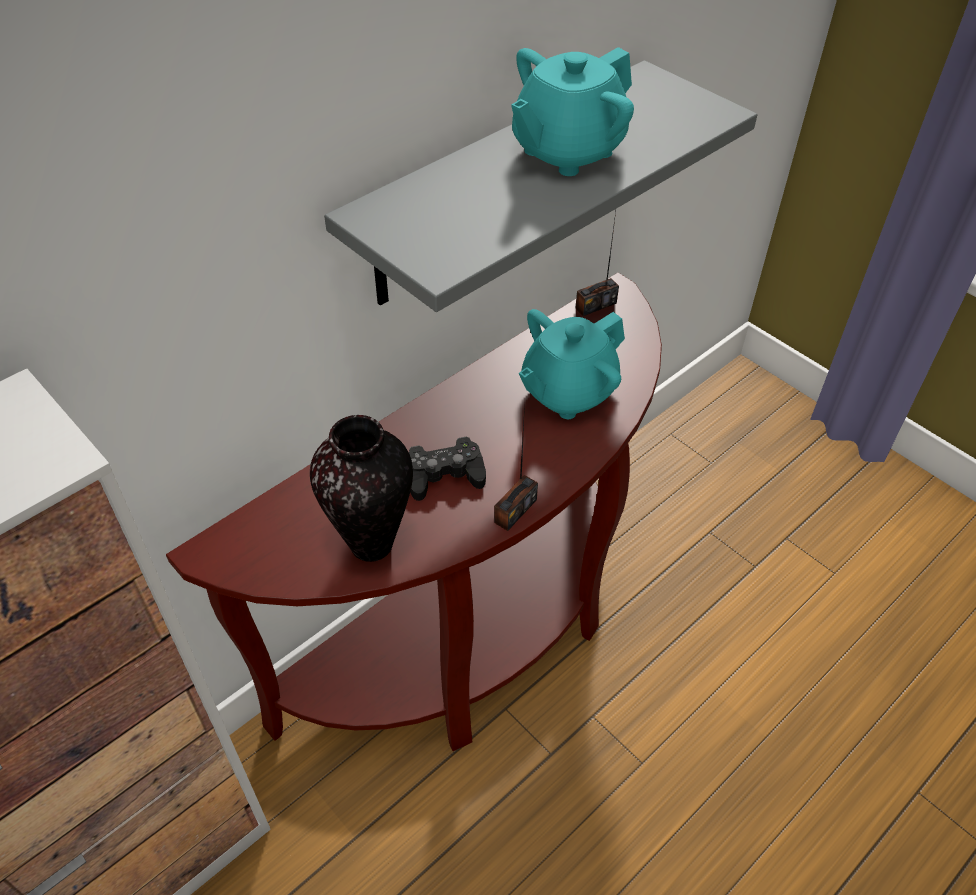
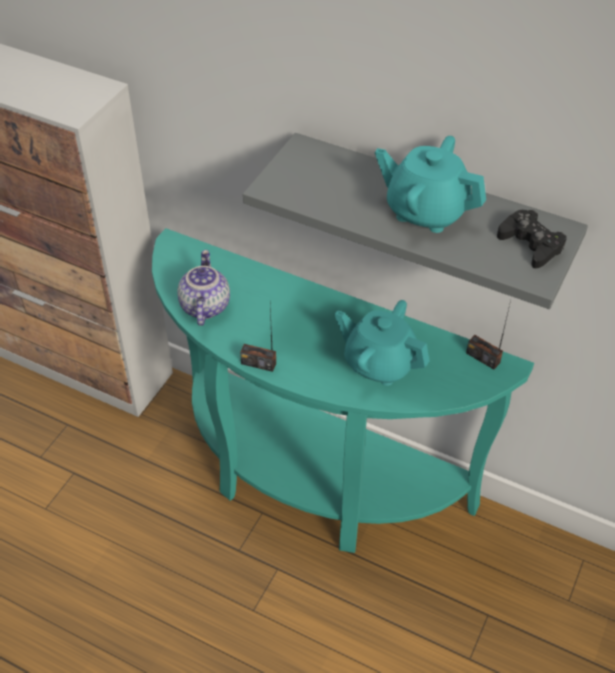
camera: 70 degrees right, 0 degrees up
brown console table [166,273,662,751] -> turquoise console table [152,228,534,553]
vase [310,415,413,562] -> teapot [177,250,230,326]
black game controller [409,437,486,501] -> black game controller moved to [497,210,567,268]

